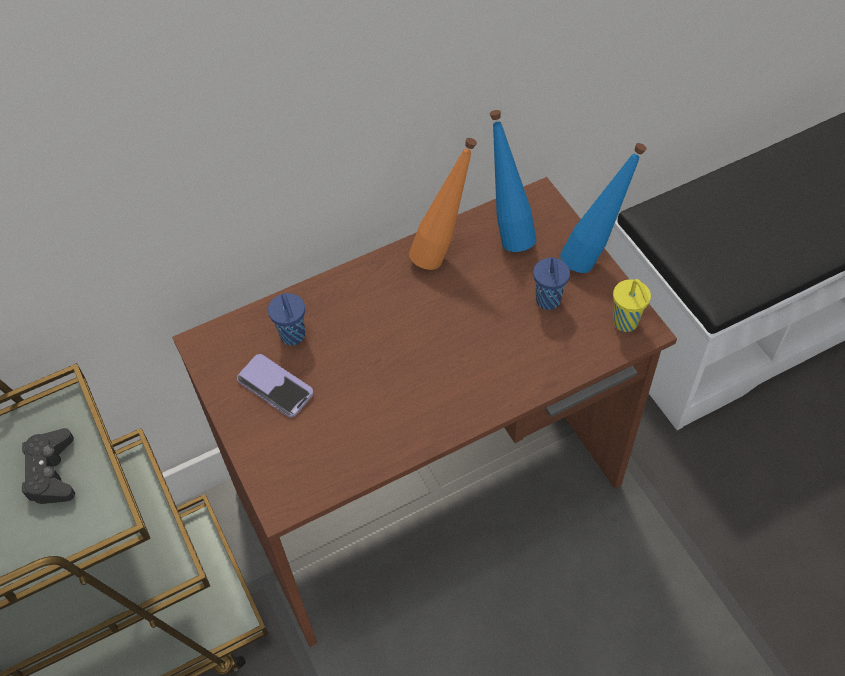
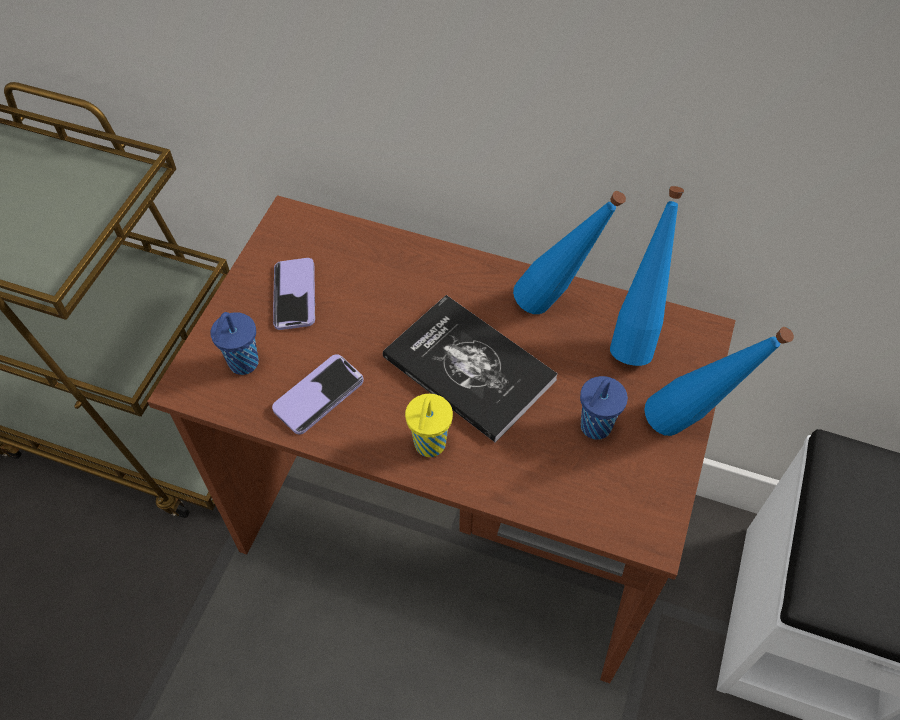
camera: 45 degrees right, 0 degrees up
black game controller [22,428,75,504] -> none
blue cup [268,293,305,345] -> blue cup moved to [210,312,259,375]
orange bottle [409,138,477,270] -> blue bottle [513,191,626,314]
yellow cup [613,279,651,332] -> yellow cup moved to [405,394,453,457]
none -> phone [272,354,363,434]
none -> book [383,295,558,443]

